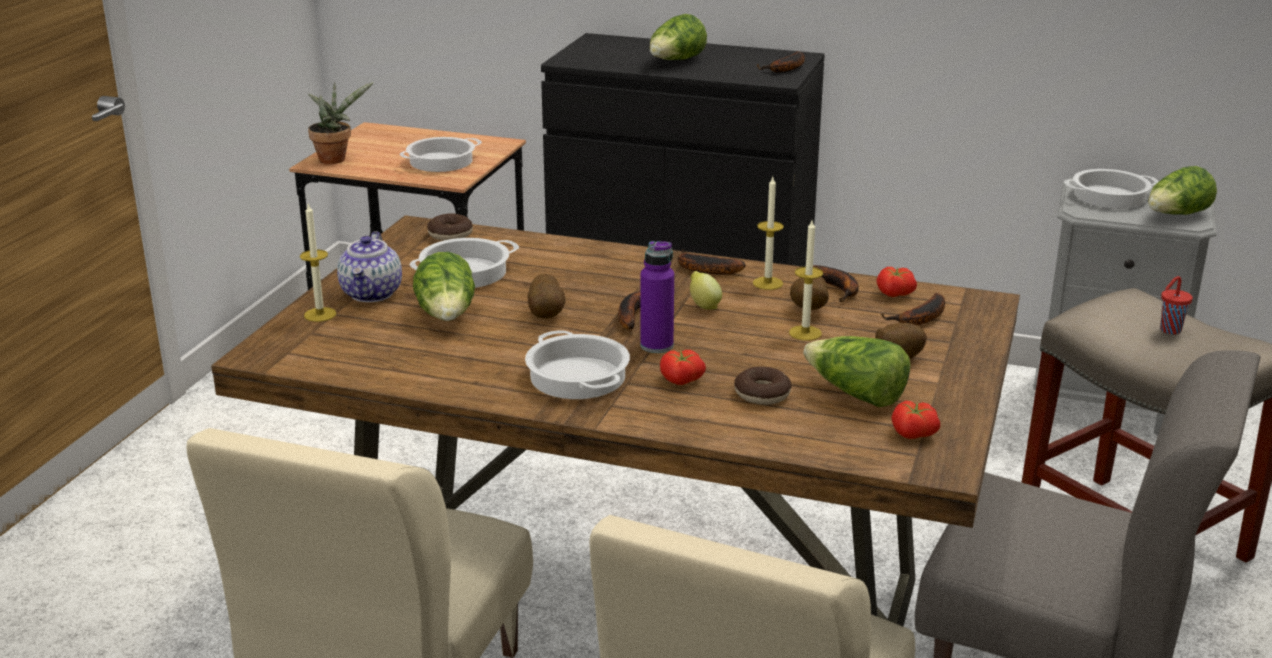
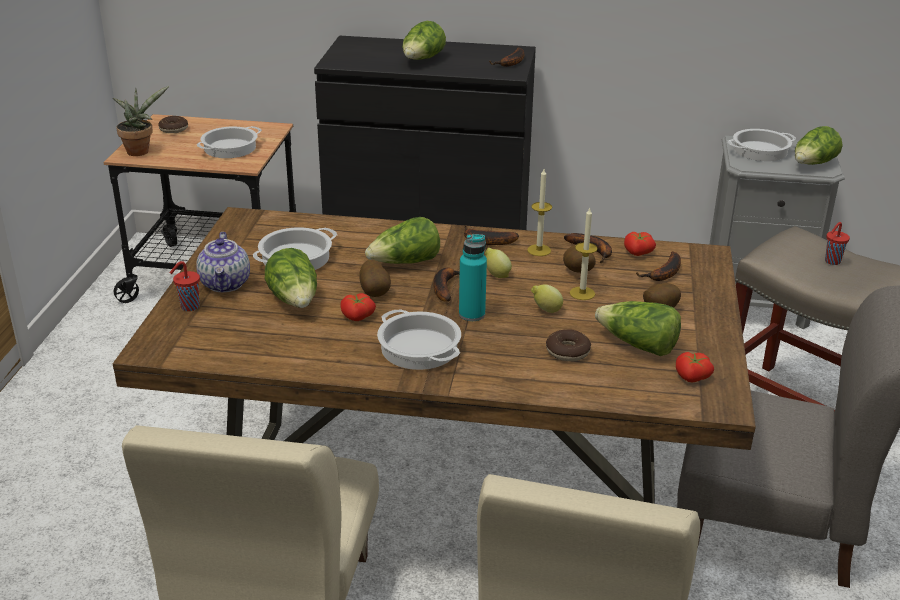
camera: 10 degrees left, 5 degrees up
candle [300,204,336,322] -> red cup [170,261,200,311]
donut [427,214,473,241] -> donut moved to [158,116,188,133]
purple bottle [640,241,674,353] -> turquoise bottle [459,234,487,321]
tomato [660,350,706,385] -> tomato moved to [340,293,376,321]
none -> lettuce [365,217,440,264]
none -> lemon [531,285,563,313]

